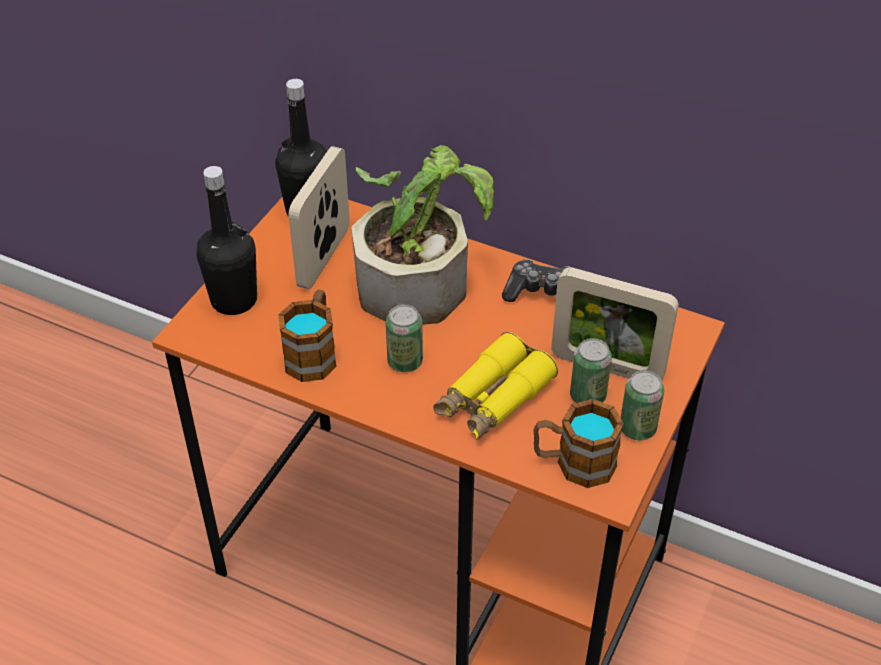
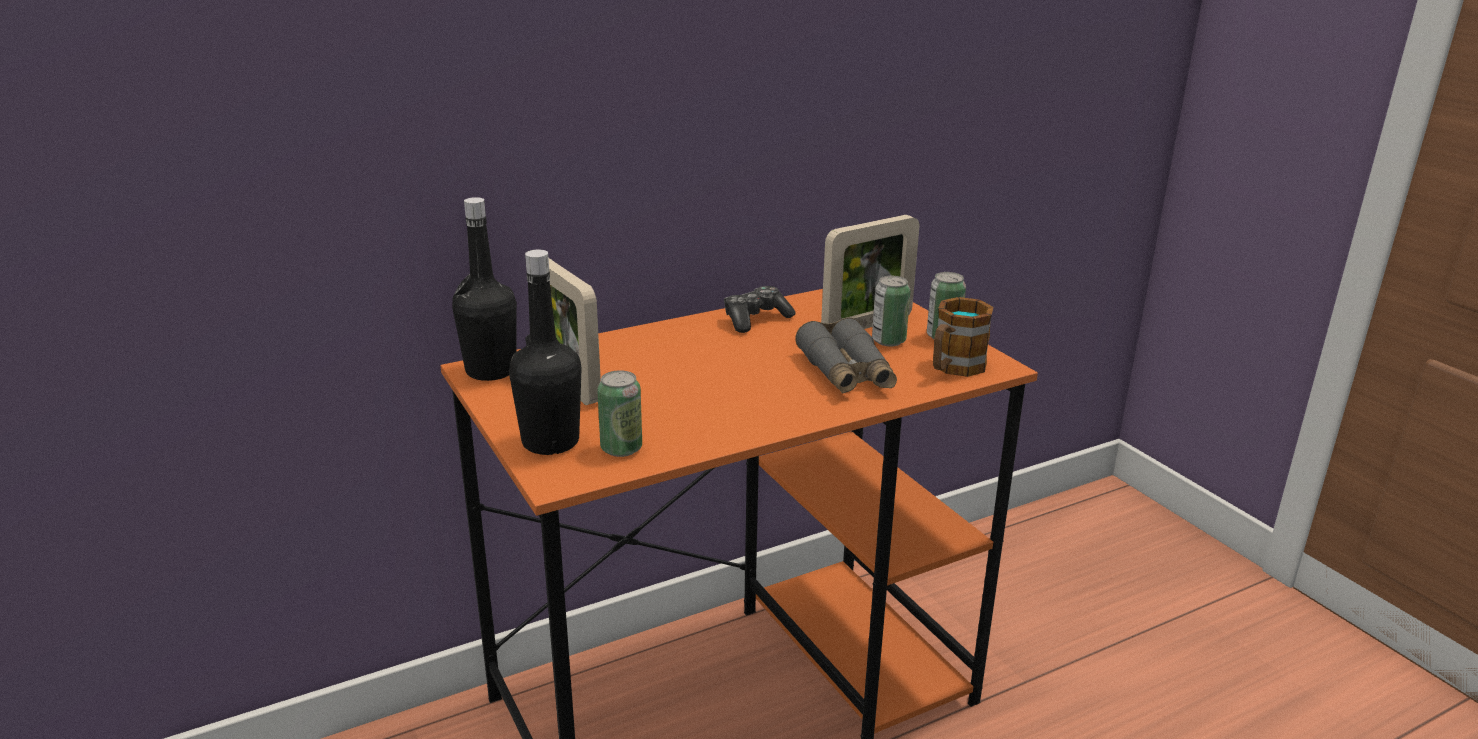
camera: 55 degrees left, 20 degrees down
mug [278,290,336,382] -> none
potted plant [351,145,494,325] -> none
can [386,304,423,373] -> can moved to [597,370,642,457]
yellow binoculars [433,332,558,440] -> grey binoculars [795,318,897,393]

